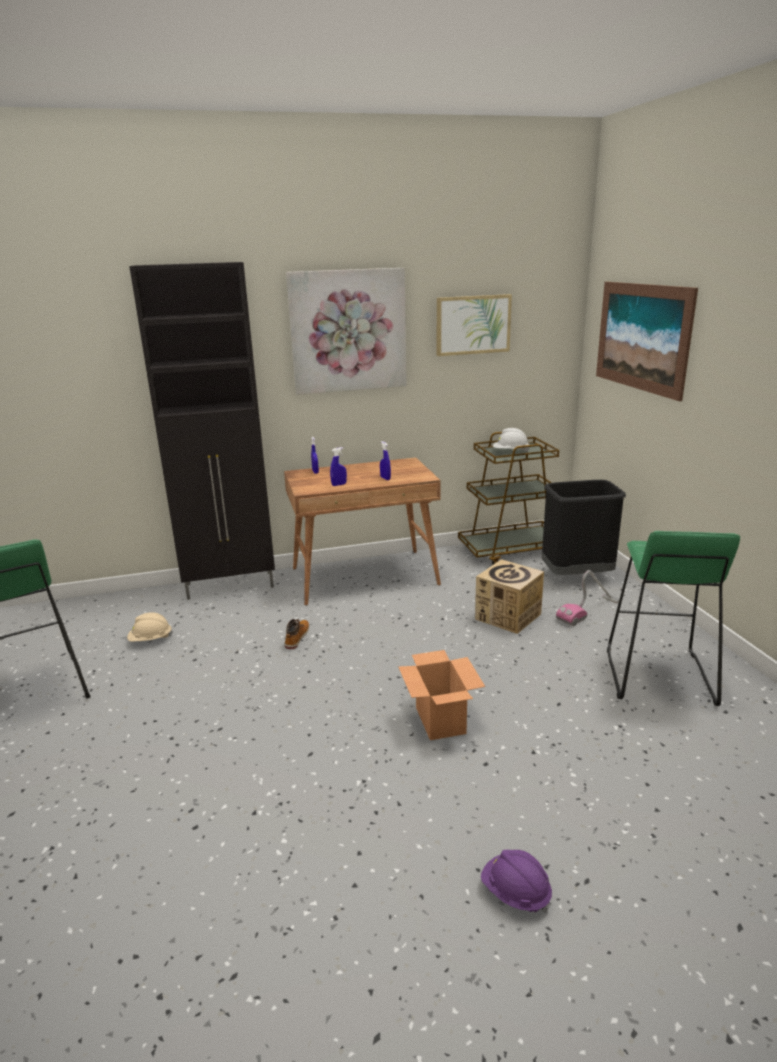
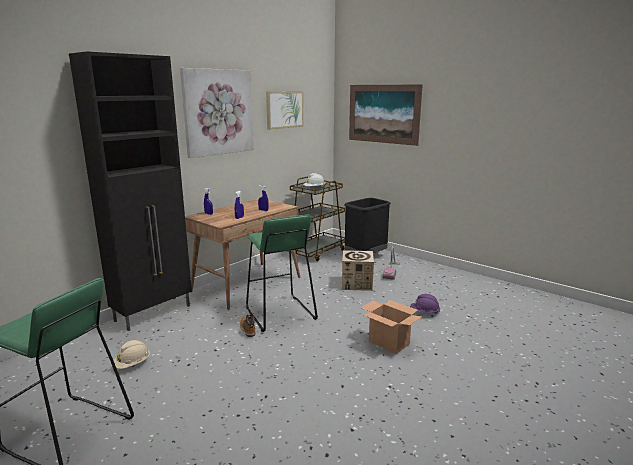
camera: 35 degrees left, 5 degrees down
purple hard hat [481,850,552,913] -> purple hard hat moved to [410,294,440,313]
green stool [607,531,740,706] -> green stool moved to [246,214,318,332]

